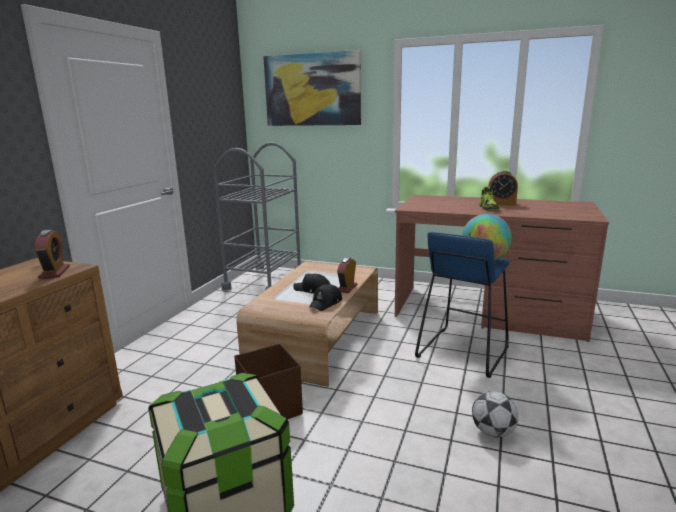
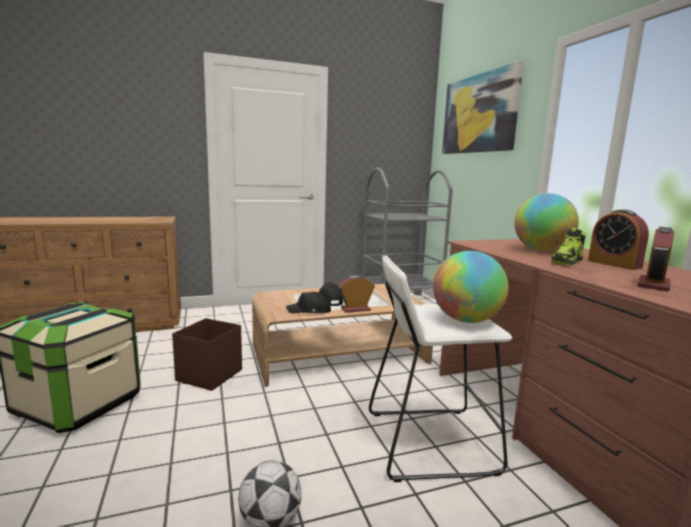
camera: 50 degrees right, 5 degrees down
alarm clock [34,230,70,279] -> alarm clock moved to [638,227,674,291]
blue stool [415,232,510,378] -> white stool [369,255,513,482]
none -> globe [514,193,579,251]

